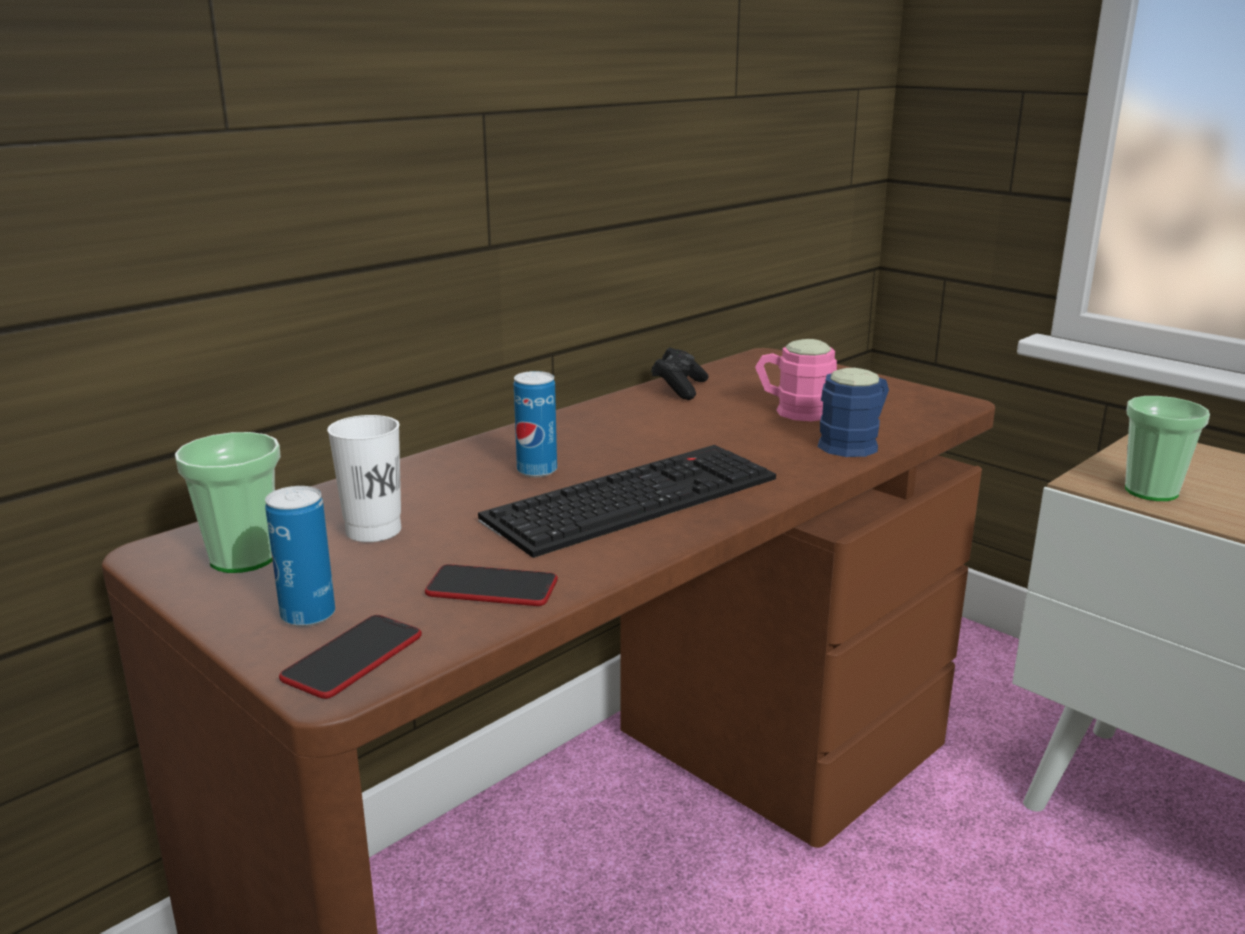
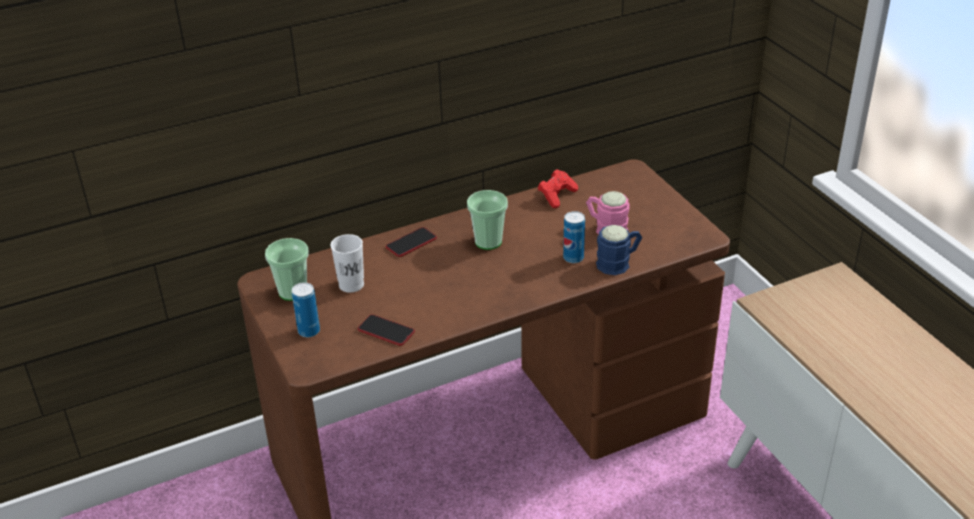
camera: 20 degrees right, 15 degrees up
phone [279,615,422,699] -> phone moved to [386,227,437,257]
keyboard [478,445,776,558] -> none
can [514,371,557,477] -> can moved to [563,211,585,263]
black game controller [651,347,709,400] -> red game controller [538,169,578,208]
cup [1125,396,1210,501] -> cup moved to [467,190,508,250]

